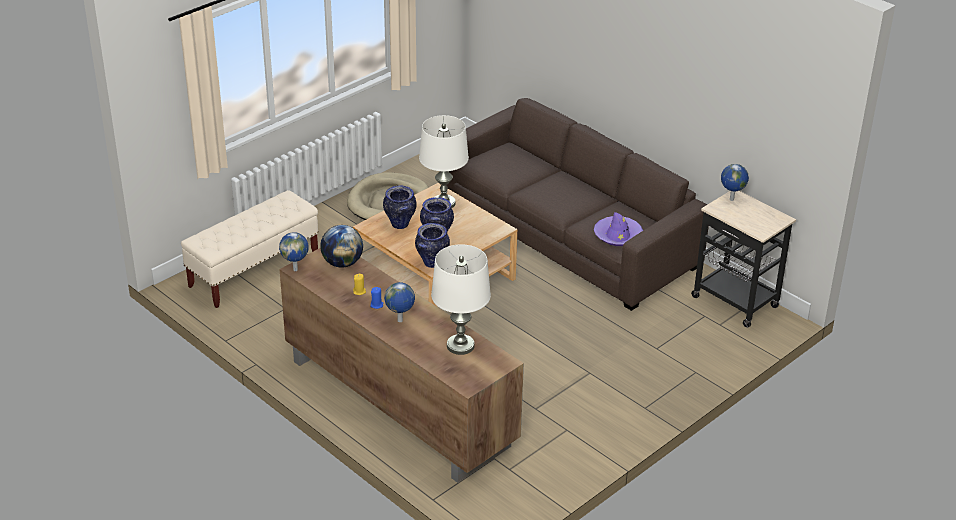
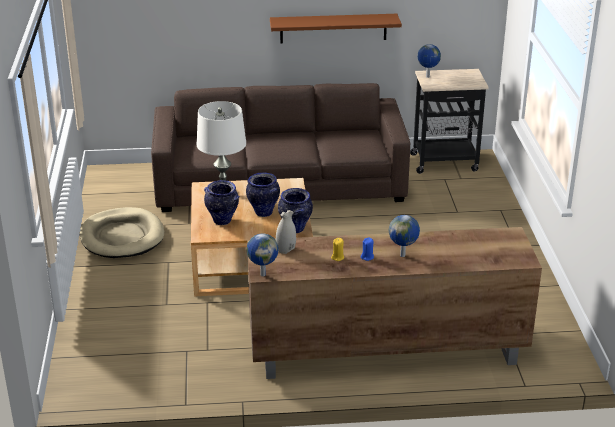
camera: 50 degrees left, 5 degrees down
beige bench [181,190,318,308] -> none
globe [320,225,363,268] -> white vase [276,210,296,254]
white table lamp [431,244,491,355] -> none
purple hat [594,212,643,246] -> none
none -> brown shelf [270,14,402,43]

